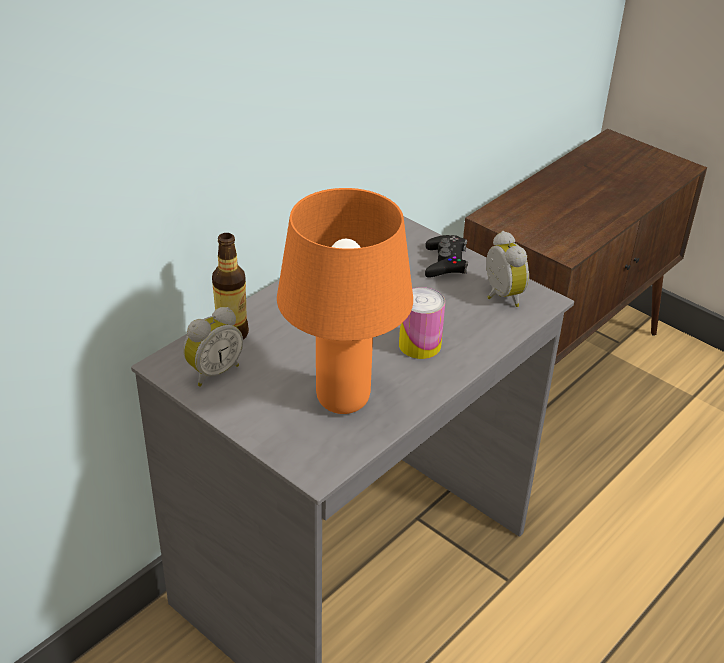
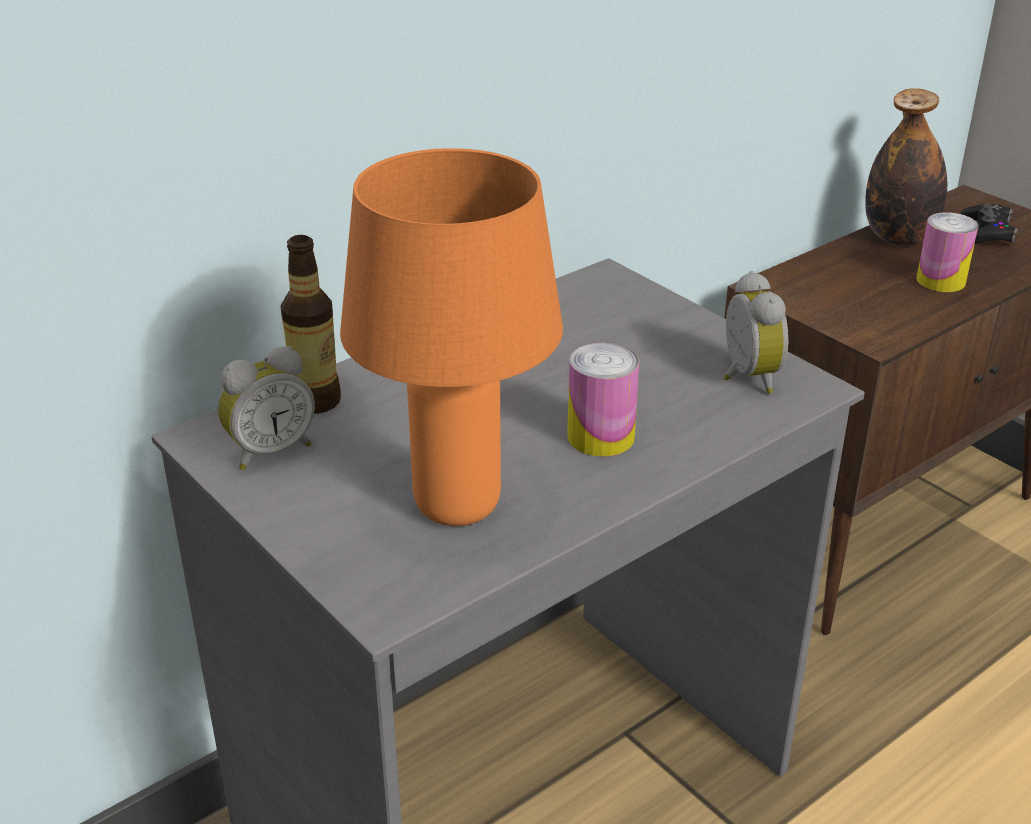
camera: 10 degrees right, 5 degrees down
black game controller [425,235,468,278] -> black game controller moved to [960,204,1018,244]
none -> bottle [865,88,947,245]
none -> can [916,212,978,292]

